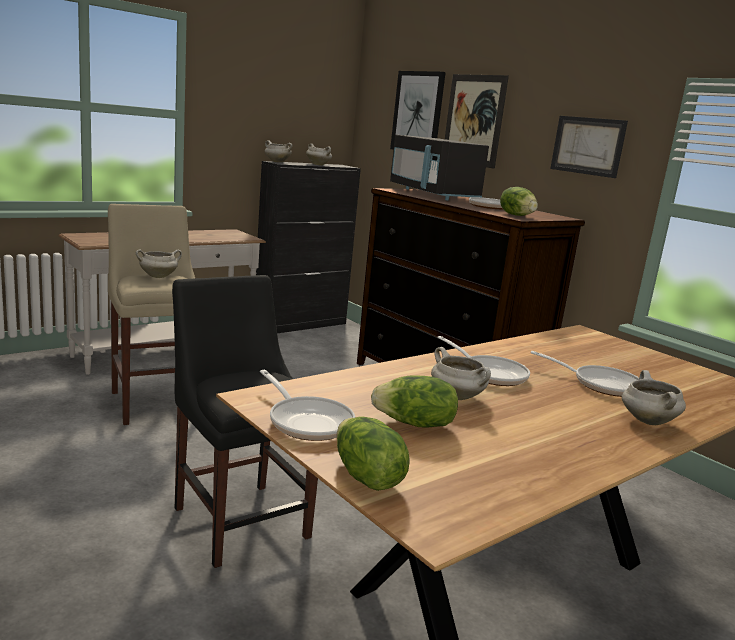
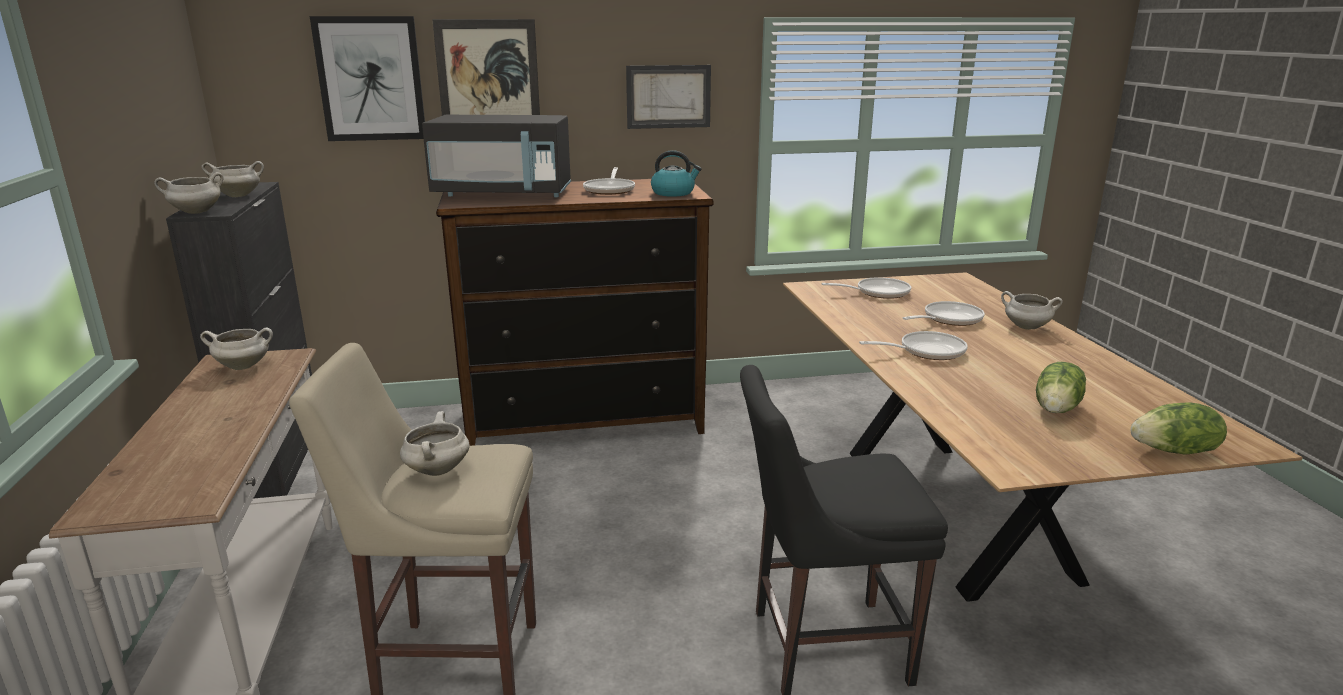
camera: 60 degrees left, 5 degrees up
frying pan [260,370,355,441] -> frying pan moved to [821,277,911,299]
white cooking pot [431,347,491,400] -> white cooking pot moved to [200,328,273,370]
lettuce [500,187,538,216] -> kettle [651,150,702,197]

